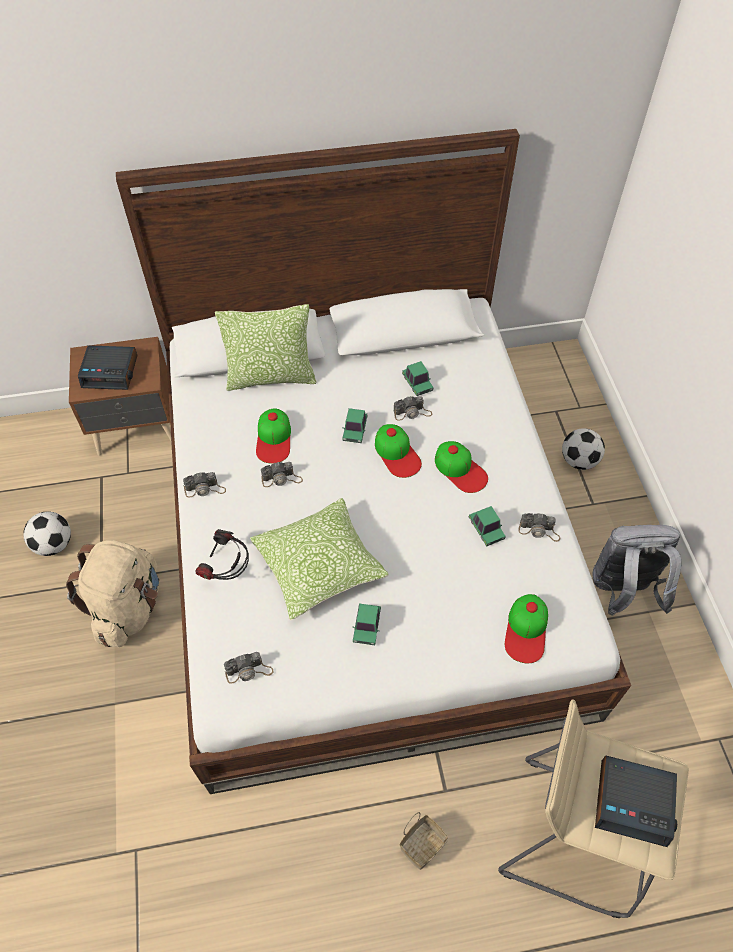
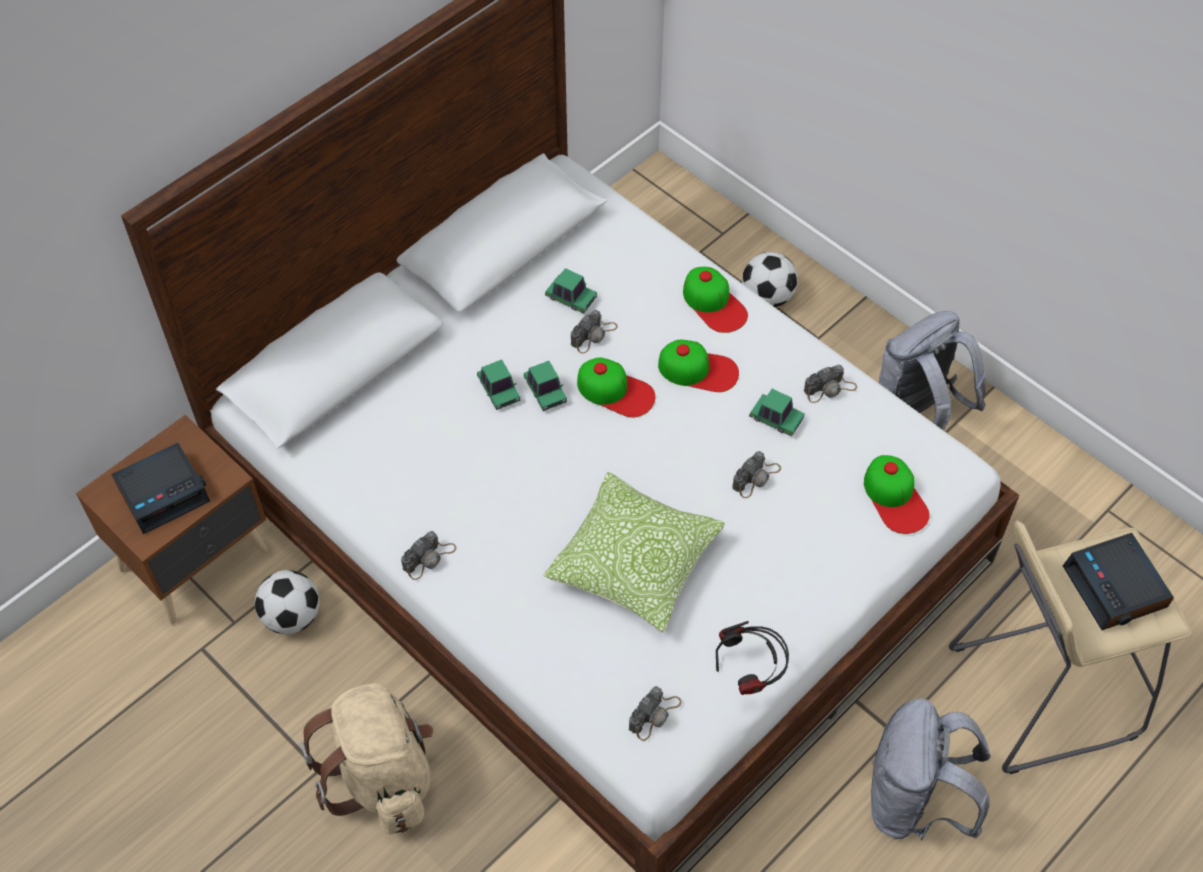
camera: 35 degrees left, 0 degrees up
football [23,512,71,556] -> football moved to [255,570,320,634]
headphones [195,529,249,580] -> headphones moved to [716,621,789,695]
pillow [215,304,317,391] -> none
cap [256,408,291,464] -> cap moved to [683,267,748,333]
camera [261,462,303,487] -> camera moved to [732,451,781,498]
toy car [353,603,381,645] -> toy car moved to [477,360,520,410]
basket [400,812,448,870] -> grey backpack [871,698,991,840]
alarm clock [595,756,677,847] -> alarm clock turned 90 degrees clockwise [1063,533,1174,630]

